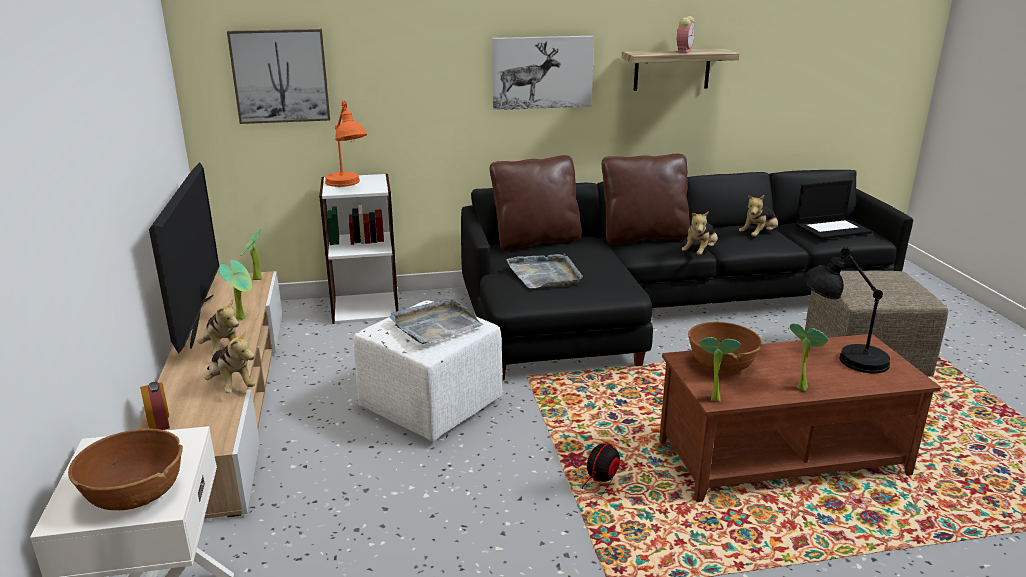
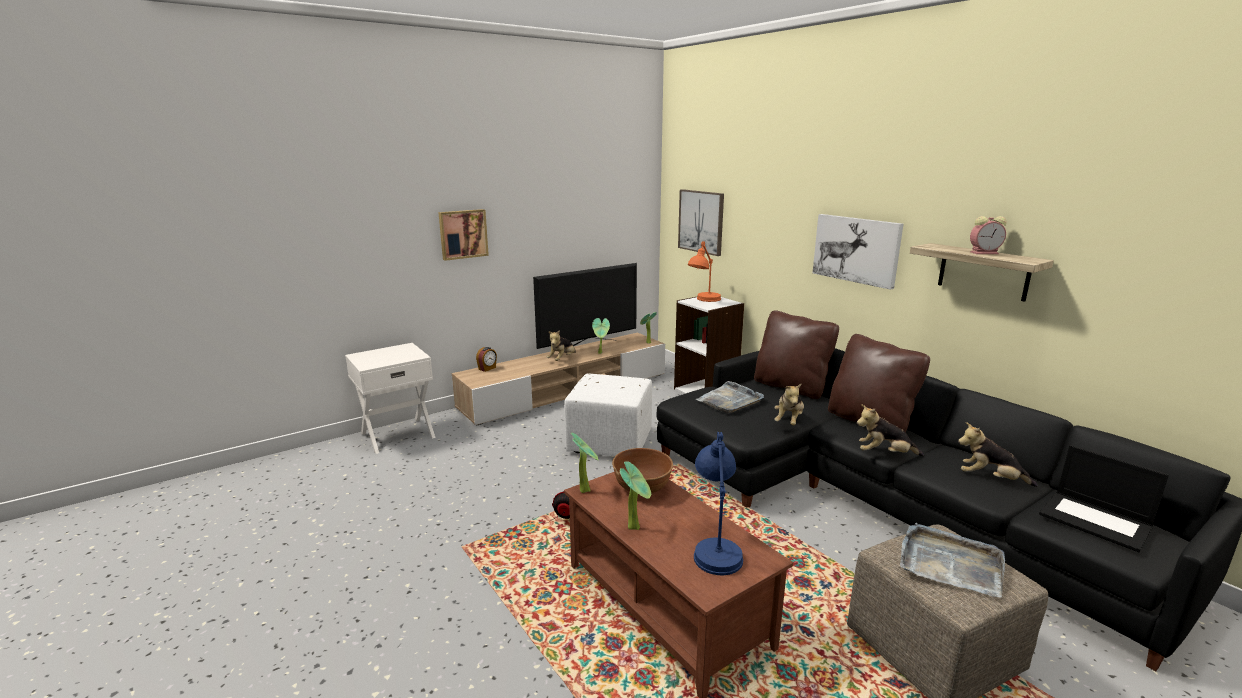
camera: 65 degrees right, 5 degrees down
brown bowl [68,429,183,510] -> none
plush toy [204,329,255,393] -> plush toy moved to [774,384,804,425]
grey tray [390,299,483,344] -> grey tray moved to [900,523,1005,598]
black table lamp [803,247,890,373] -> blue table lamp [694,432,743,576]
none -> picture [438,209,489,261]

